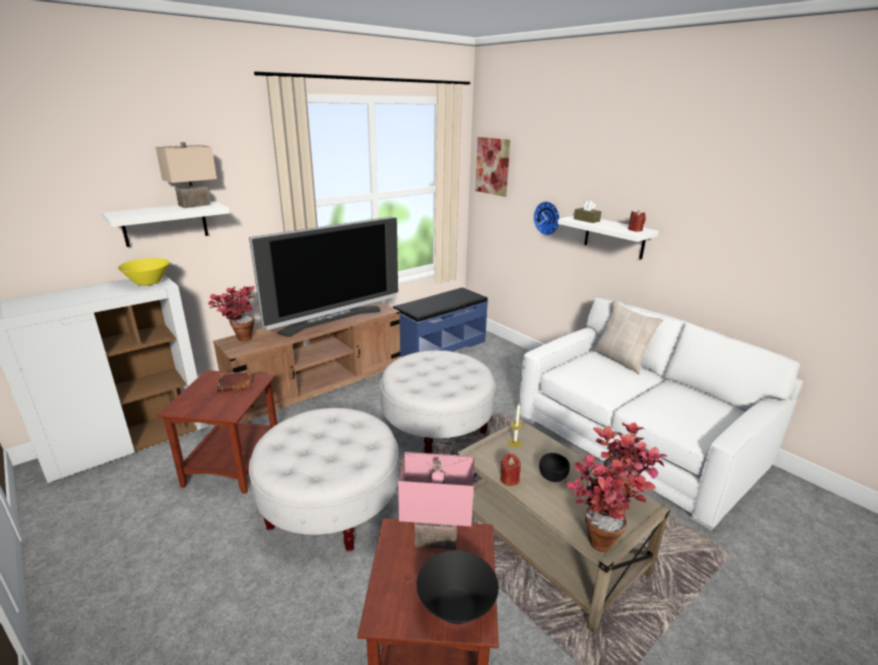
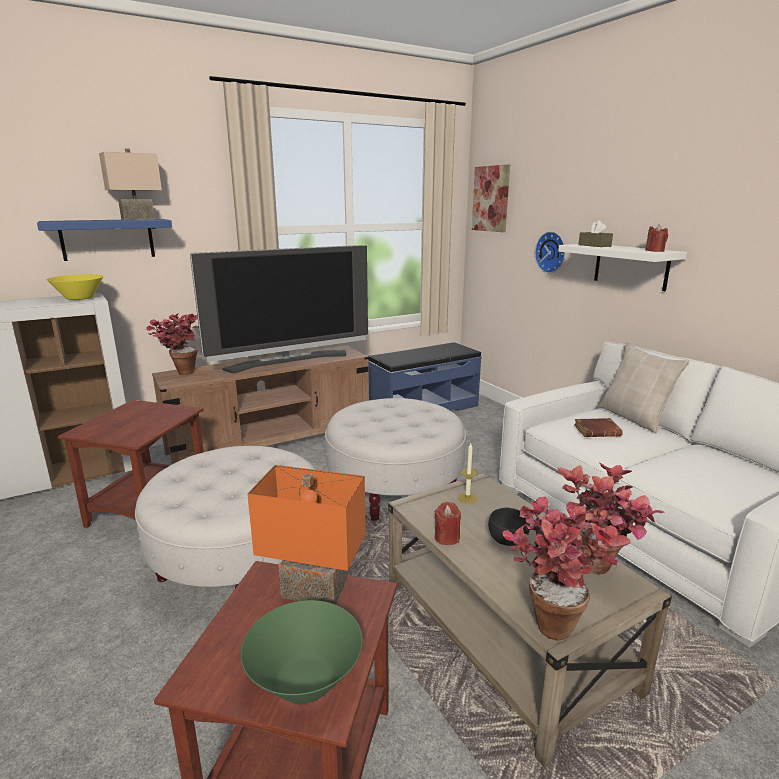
camera: 10 degrees right, 5 degrees down
white shelf [102,201,230,247] -> blue shelf [37,219,172,261]
brown book [216,372,253,392] -> brown book moved to [574,418,623,437]
pink table lamp [398,452,474,550] -> orange table lamp [247,465,366,605]
black bowl [416,550,499,624] -> green bowl [241,600,363,704]

